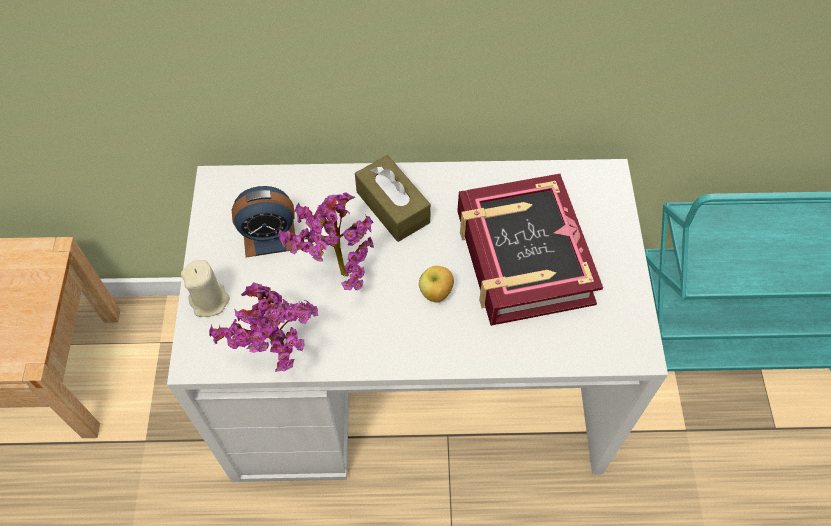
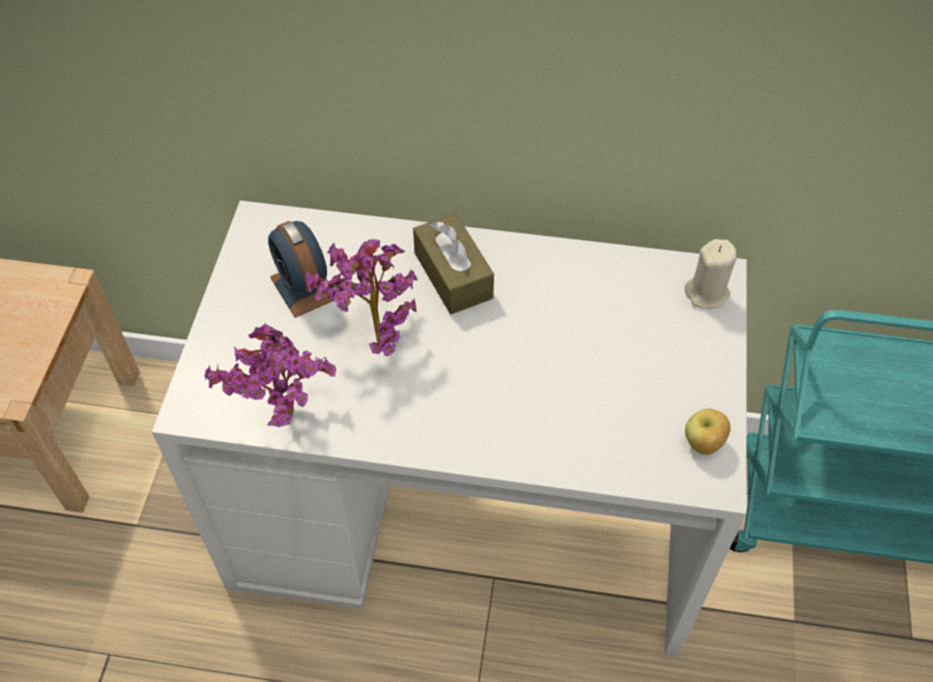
camera: 10 degrees right, 5 degrees down
beige candle [181,260,230,317] -> beige candle moved to [685,239,737,309]
alarm clock [232,186,295,257] -> alarm clock turned 60 degrees clockwise [268,221,332,318]
apple [419,266,454,302] -> apple moved to [685,408,731,455]
book [457,174,603,326] -> none

